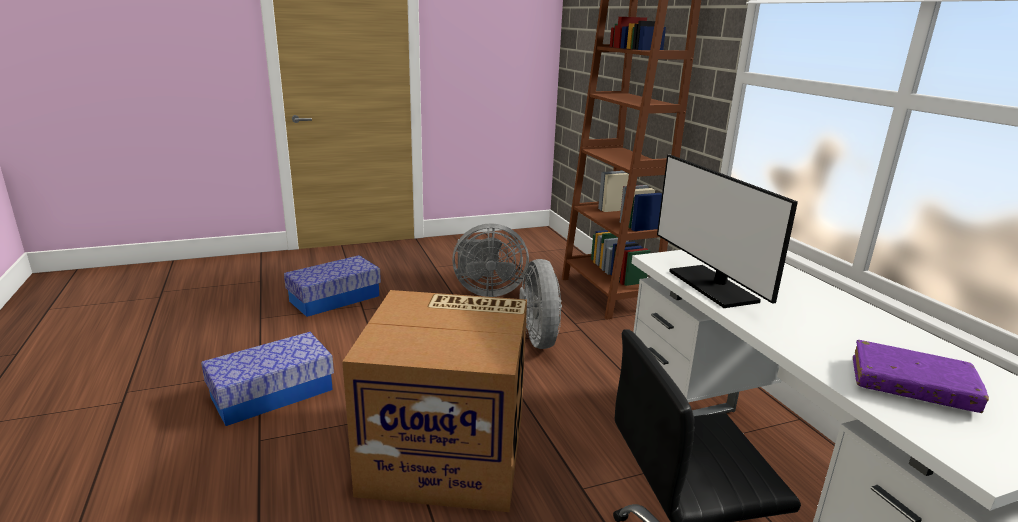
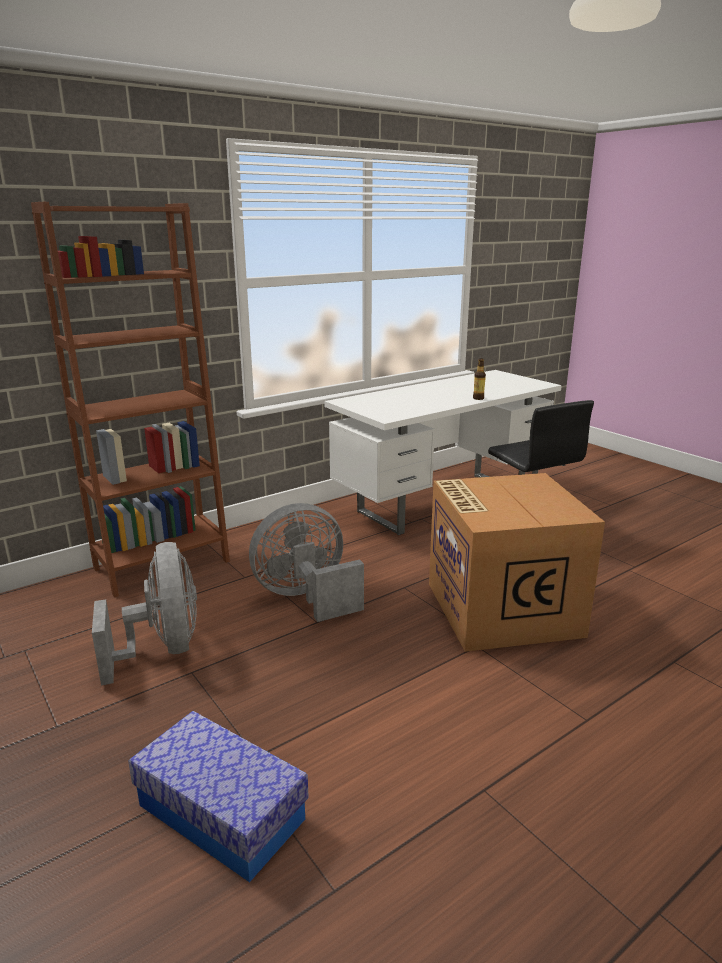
camera: 105 degrees left, 0 degrees up
storage box [201,332,334,426] -> none
monitor [657,155,798,308] -> none
purple book [853,340,989,413] -> none
none -> bottle [473,358,486,400]

